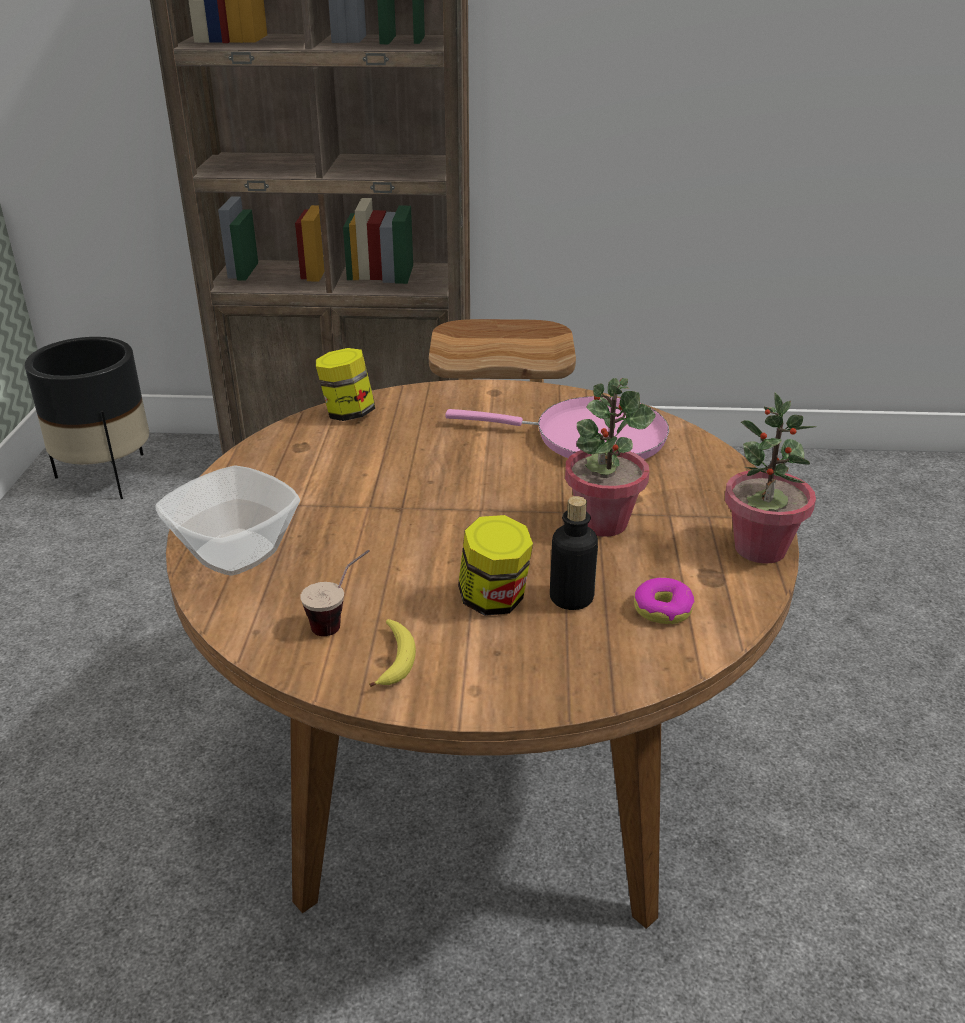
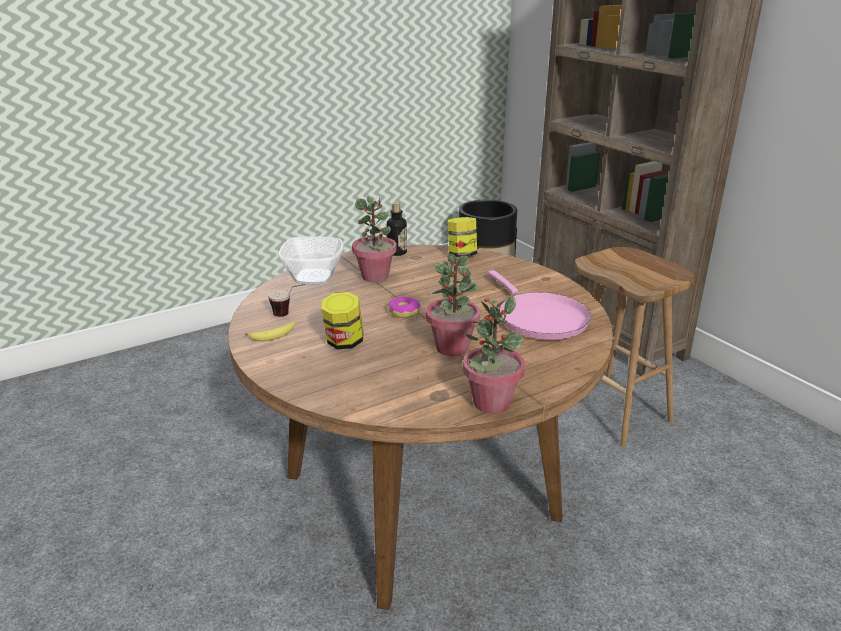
camera: 55 degrees right, 5 degrees down
bottle [550,496,598,610] -> bottle moved to [387,202,407,256]
donut [634,578,695,624] -> donut moved to [388,297,421,318]
none -> potted plant [352,196,396,282]

